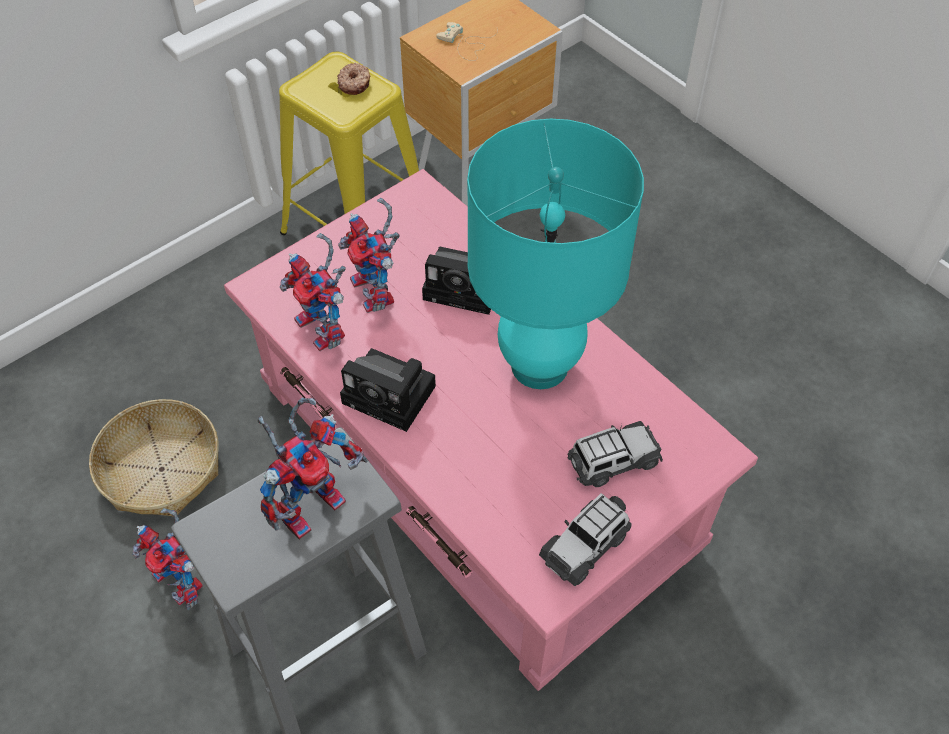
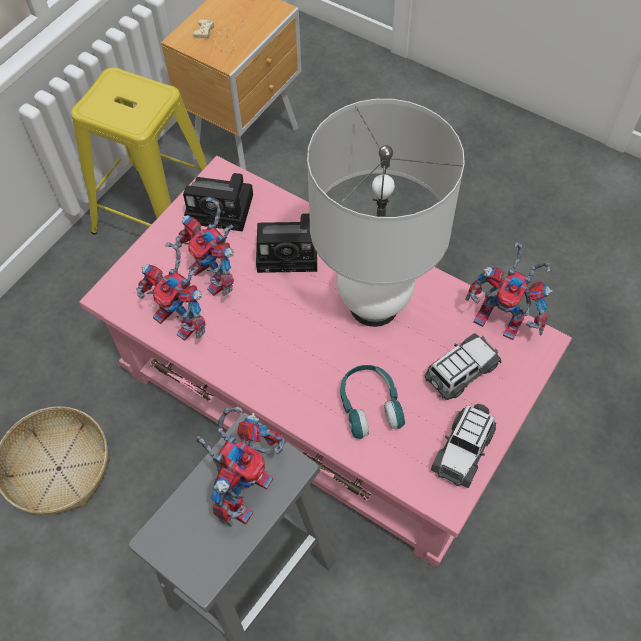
camera: 15 degrees left, 5 degrees up
toy robot [133,508,203,610] -> toy robot moved to [465,242,553,340]
donut [337,63,370,95] -> none
camera [340,348,436,432] -> camera moved to [183,173,253,232]
turquoise table lamp [467,119,644,389] -> white table lamp [307,99,465,327]
none -> turquoise headphones [340,365,405,439]

